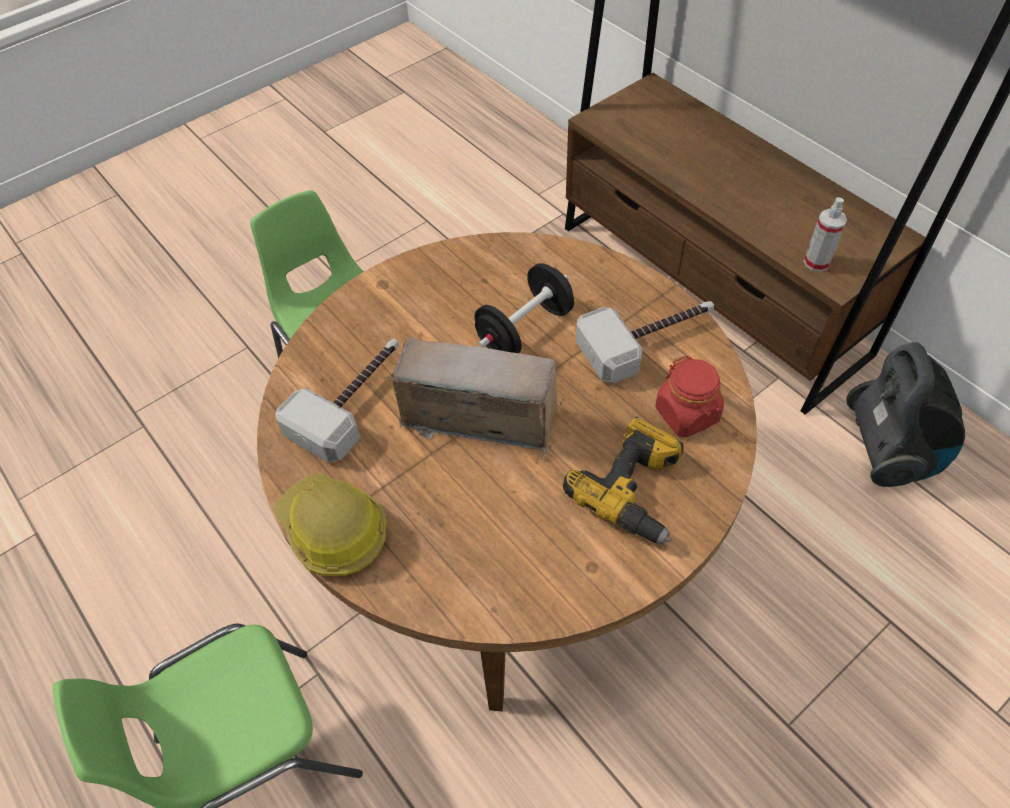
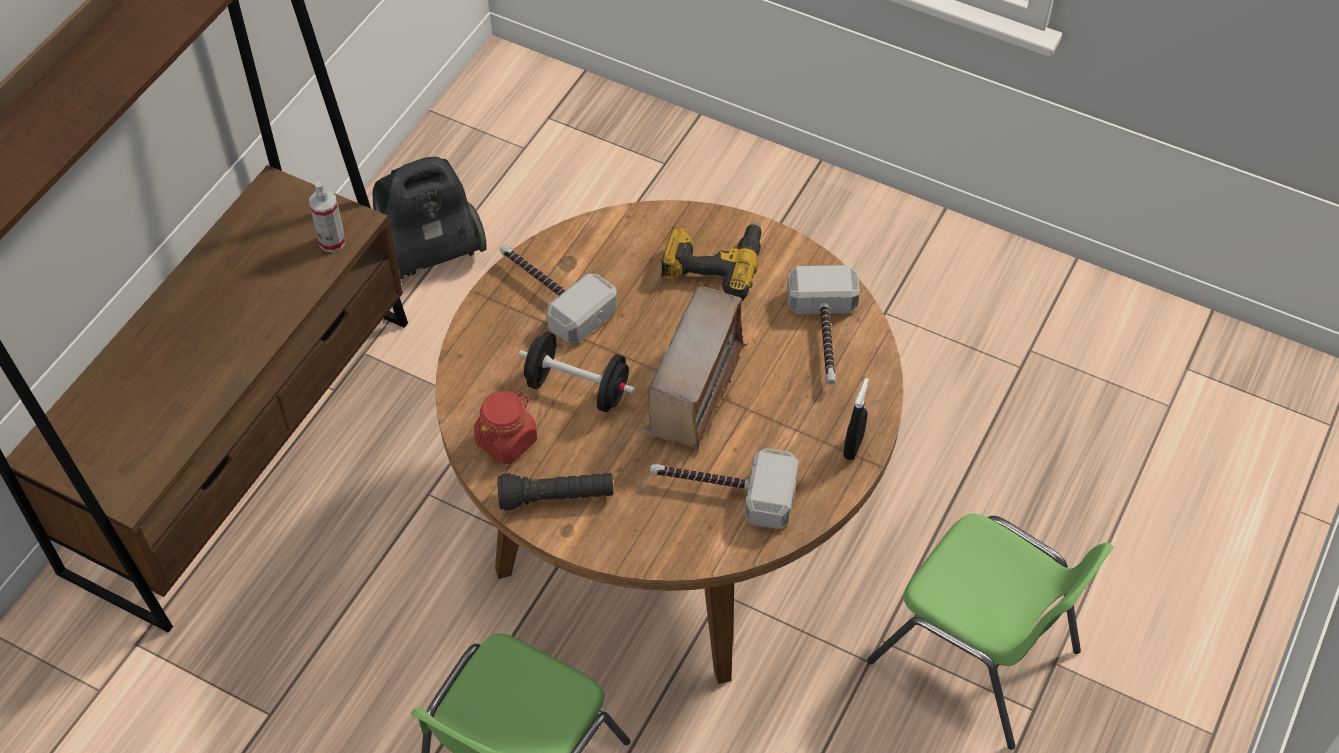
camera: 115 degrees left, 0 degrees up
hard hat [274,474,387,576] -> black spray bottle [843,378,869,460]
radio [384,336,565,460] -> radio turned 150 degrees counterclockwise [642,282,748,450]
red jar [655,356,724,437] -> red jar moved to [474,390,537,464]
none -> black flashlight [498,473,614,510]
none -> hammer [787,265,860,385]

